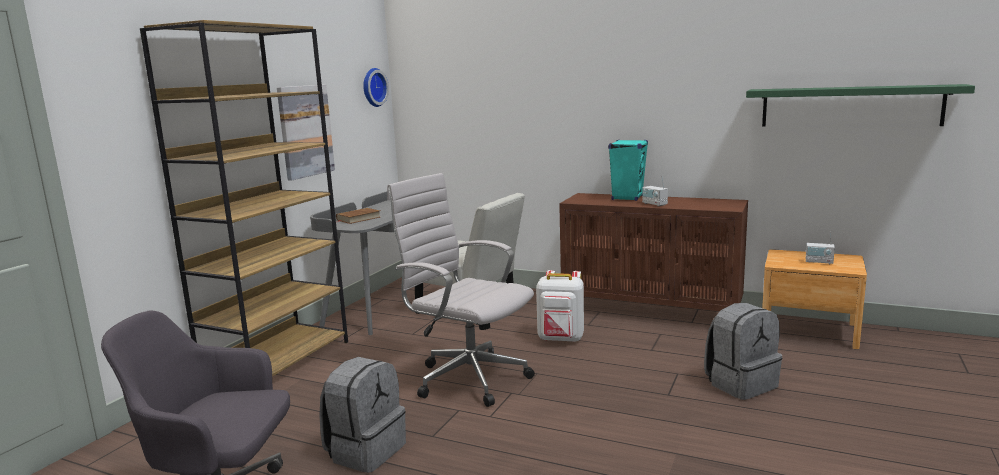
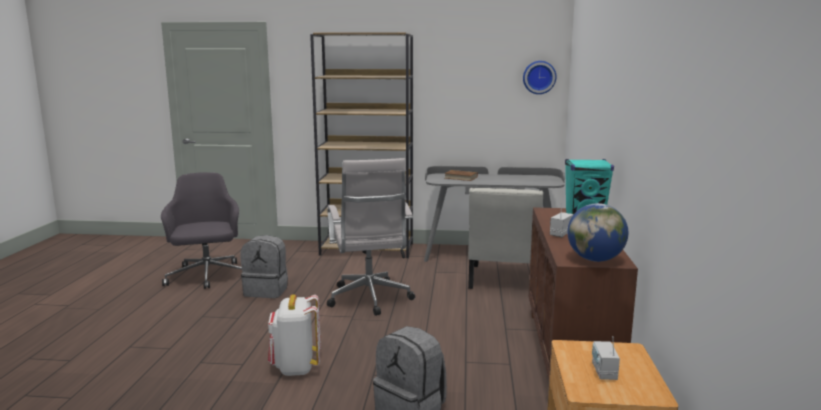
camera: 70 degrees right, 0 degrees up
picture [277,85,335,181] -> none
white office chair [387,173,535,407] -> white office chair turned 150 degrees clockwise [327,158,415,316]
white backpack [536,270,584,342] -> white backpack moved to [268,294,321,376]
green shelf [746,84,975,127] -> none
none -> globe [568,203,628,262]

